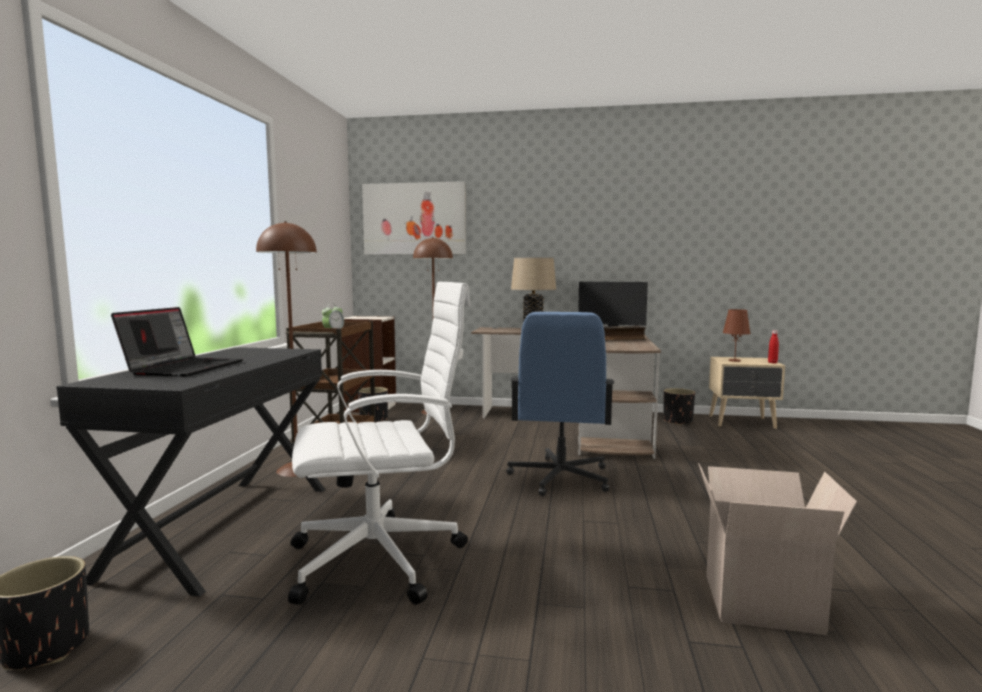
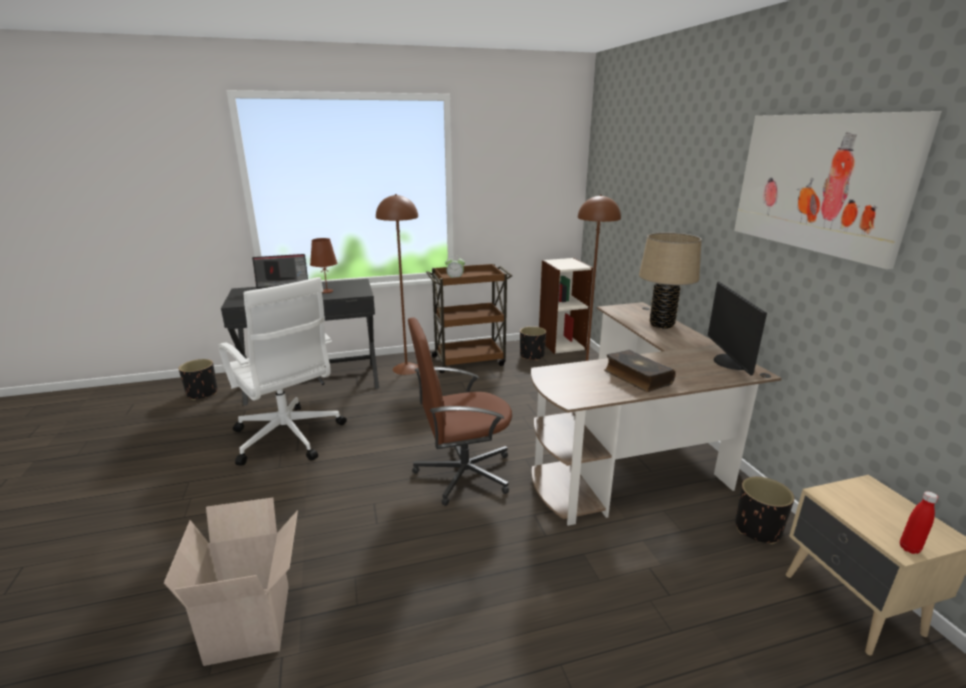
camera: 65 degrees right, 15 degrees up
picture [362,181,466,255] -> picture moved to [734,111,942,269]
blue office chair [506,312,614,496] -> brown office chair [408,318,512,506]
brown table lamp [723,309,750,362] -> brown table lamp moved to [310,238,337,293]

